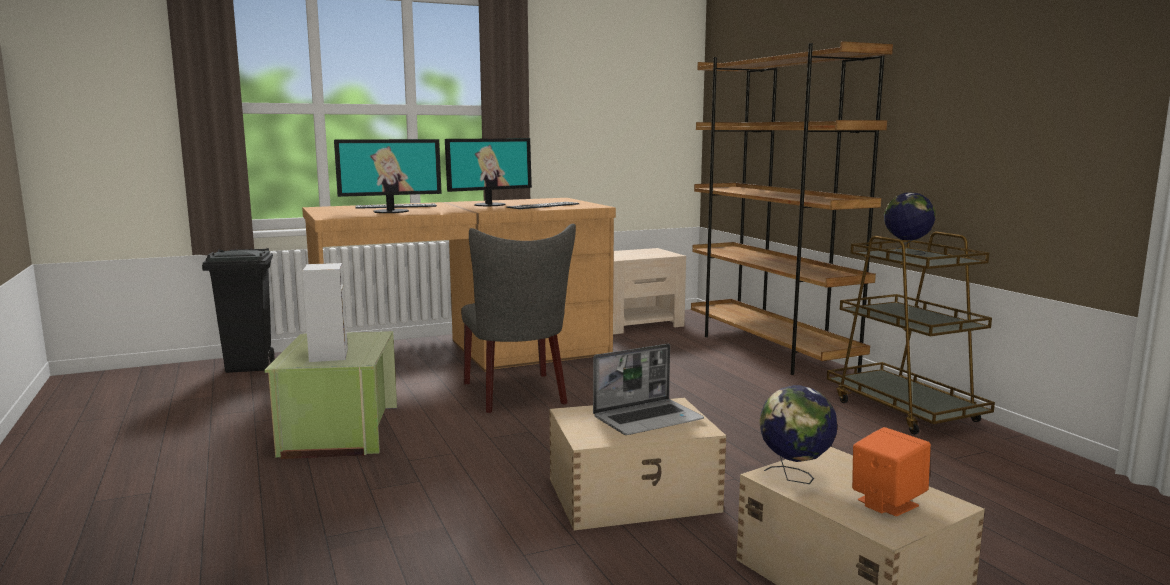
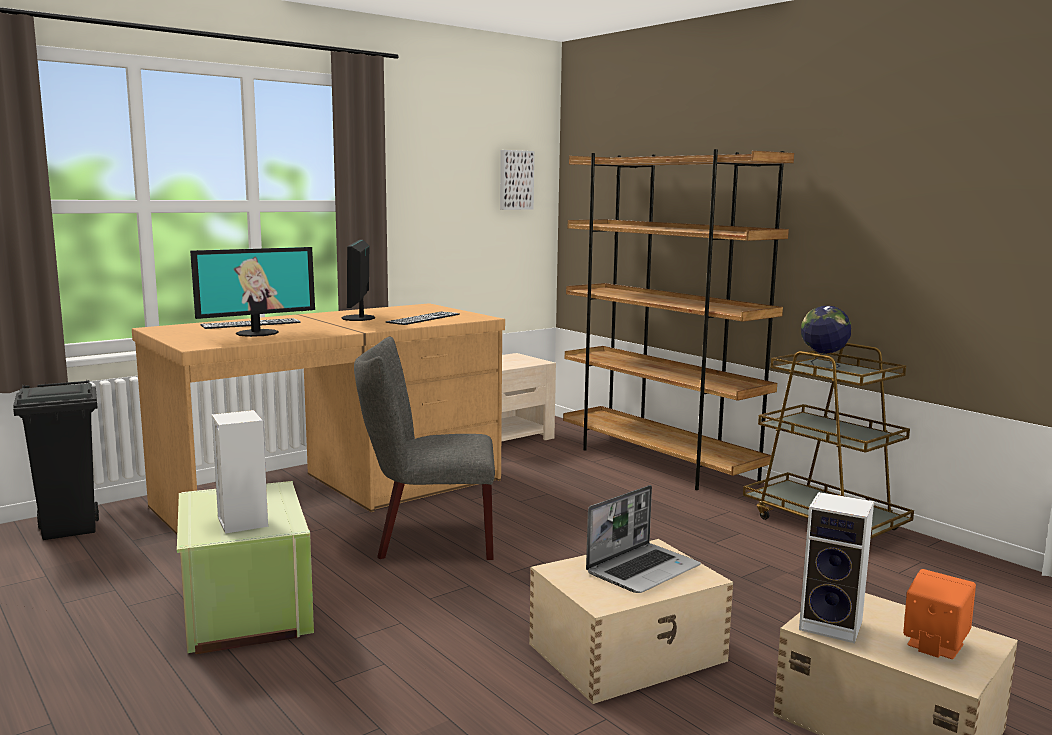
camera: 15 degrees left, 0 degrees up
monitor [445,138,532,206] -> monitor turned 135 degrees clockwise [342,239,375,321]
grey chair [461,224,576,413] -> grey chair turned 120 degrees clockwise [354,337,495,560]
globe [759,385,837,484] -> speaker [799,492,874,643]
none -> picture [500,150,534,210]

